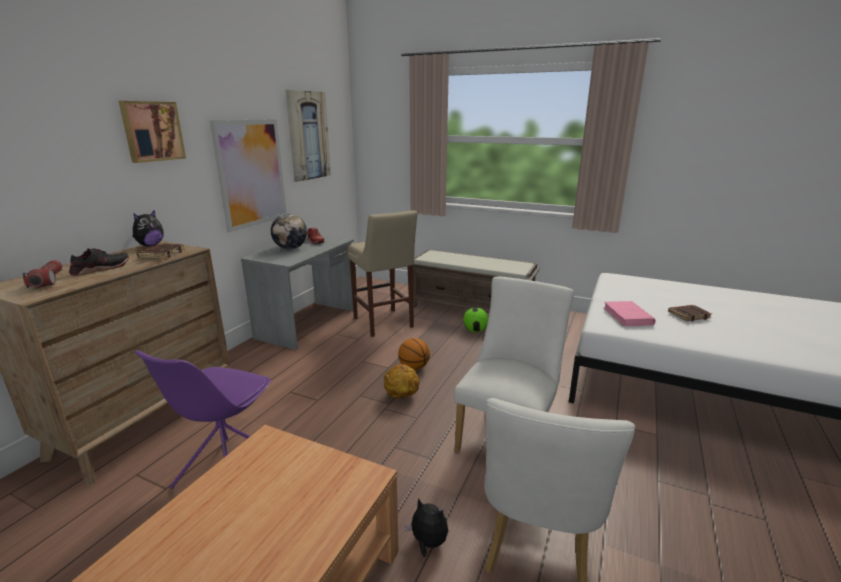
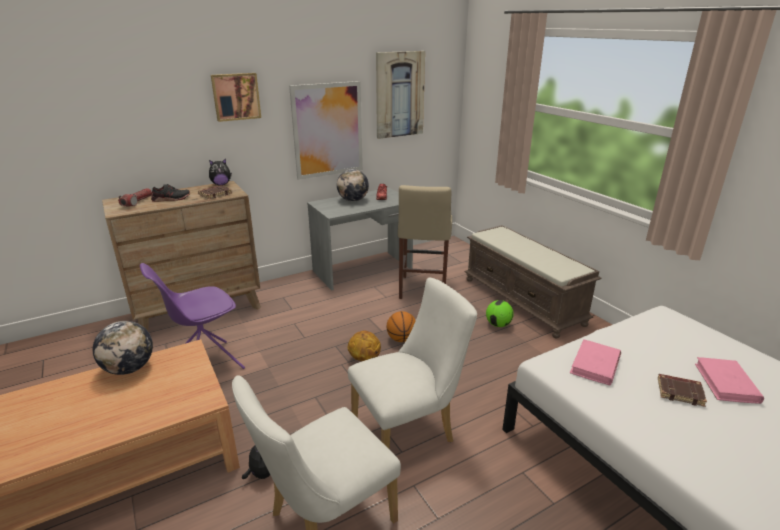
camera: 35 degrees right, 5 degrees up
none -> globe [93,321,153,375]
none -> pink book [695,357,764,404]

